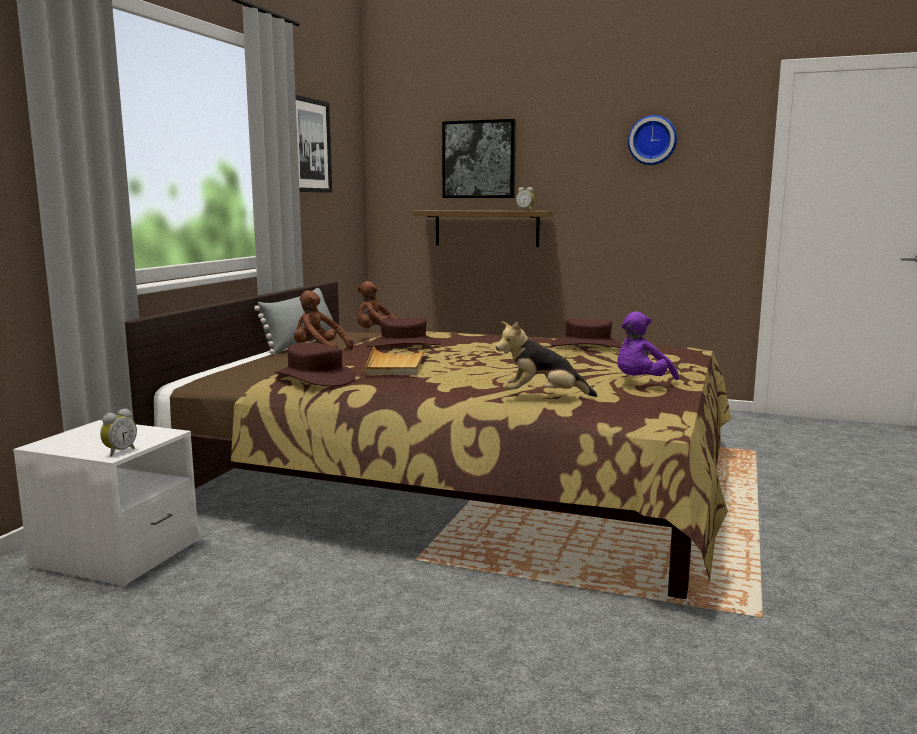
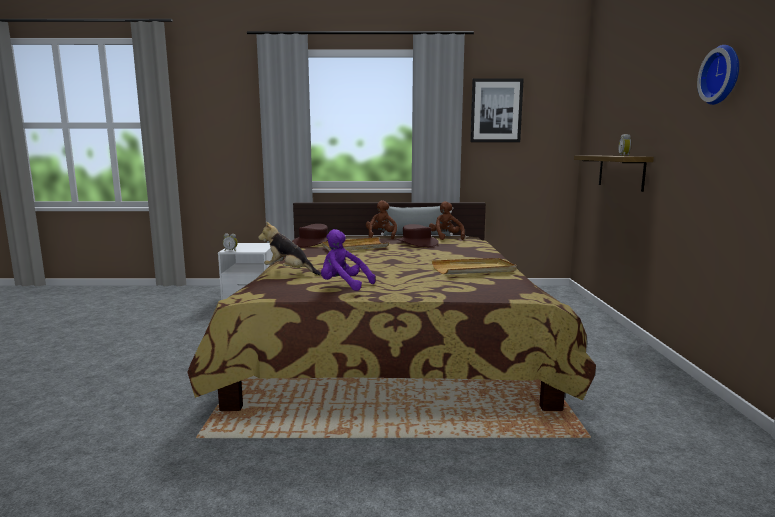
camera: 70 degrees right, 0 degrees up
picture [442,119,516,198] -> none
plush toy [496,321,597,397] -> plush toy turned 45 degrees counterclockwise [258,222,321,275]
brown hat [550,318,623,348] -> beige tray [431,258,517,274]

